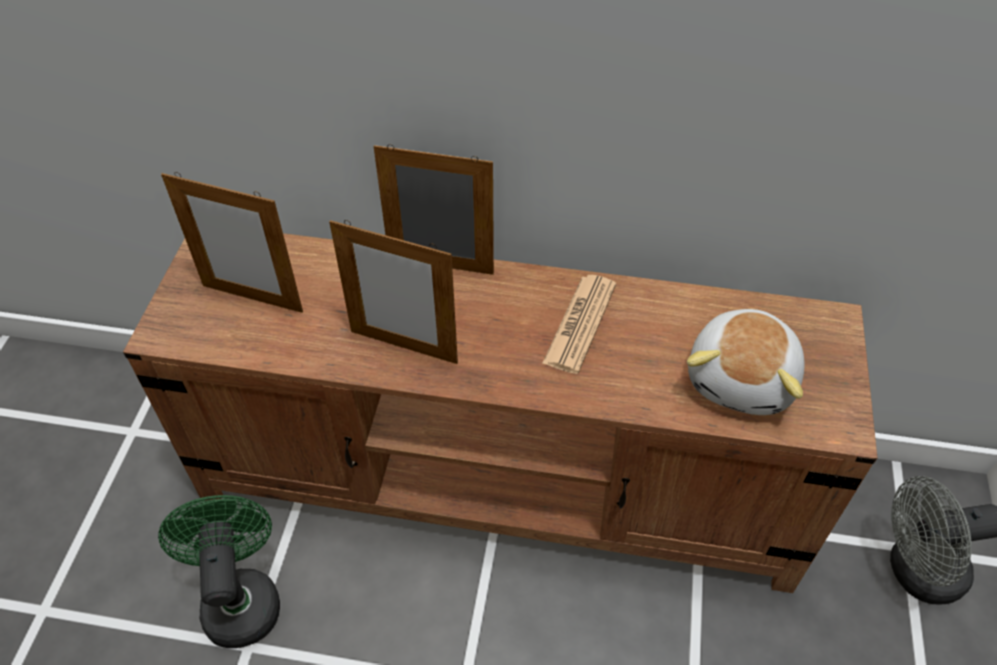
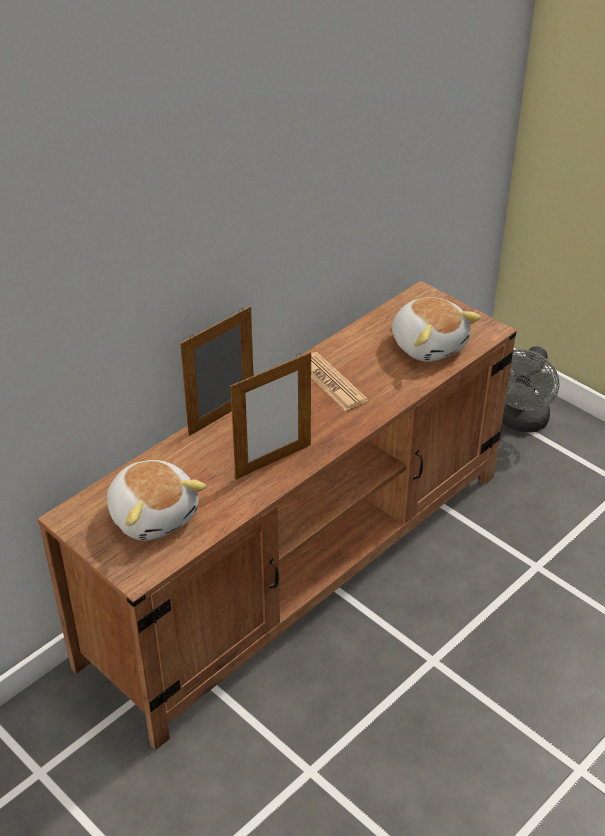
camera: 55 degrees left, 10 degrees down
green fan [158,495,280,648] -> none
picture frame [161,172,303,313] -> plush toy [107,460,207,541]

